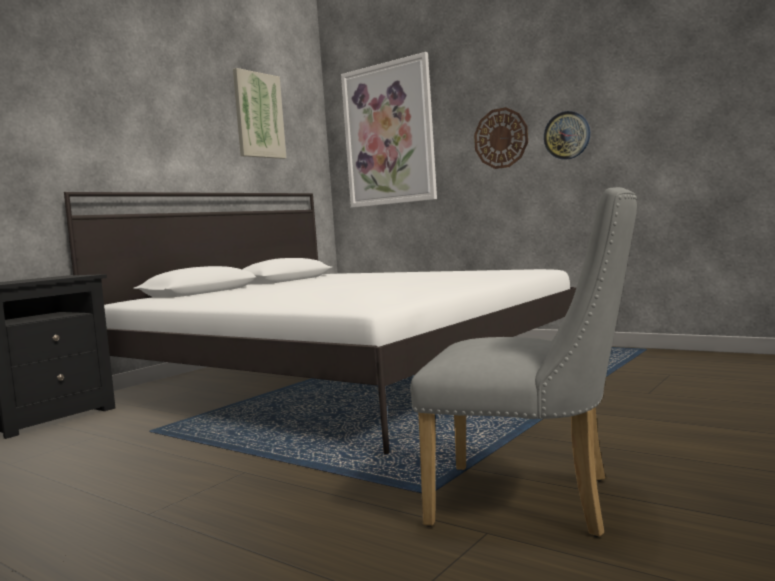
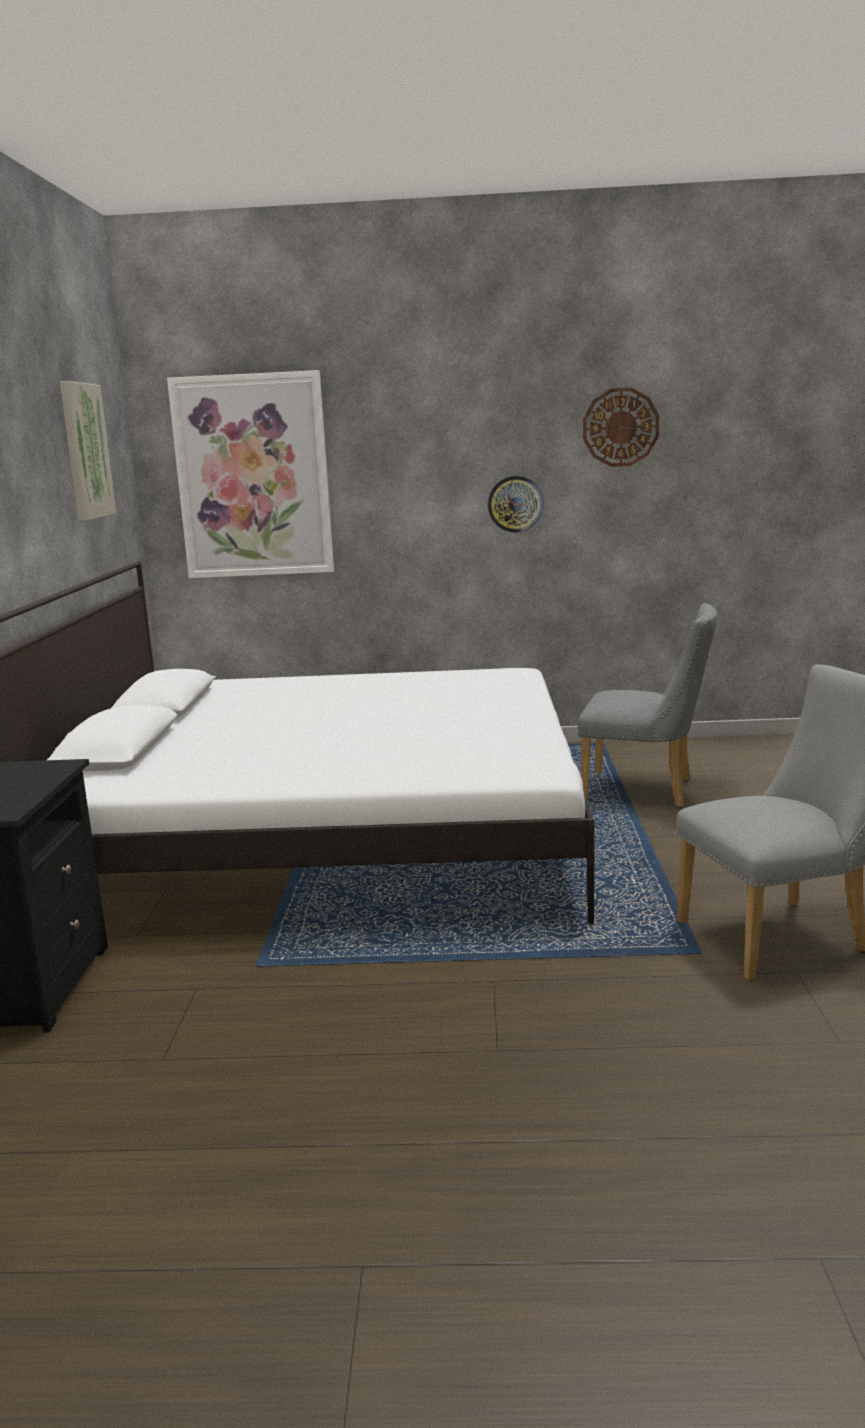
camera: 35 degrees left, 10 degrees up
wall clock [474,107,528,169] -> wall clock moved to [583,388,659,467]
none -> grey chair [578,603,717,807]

